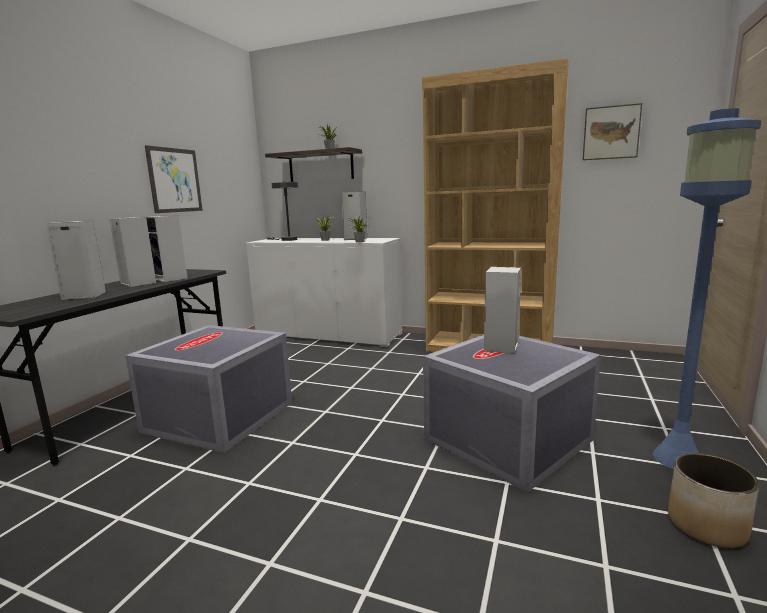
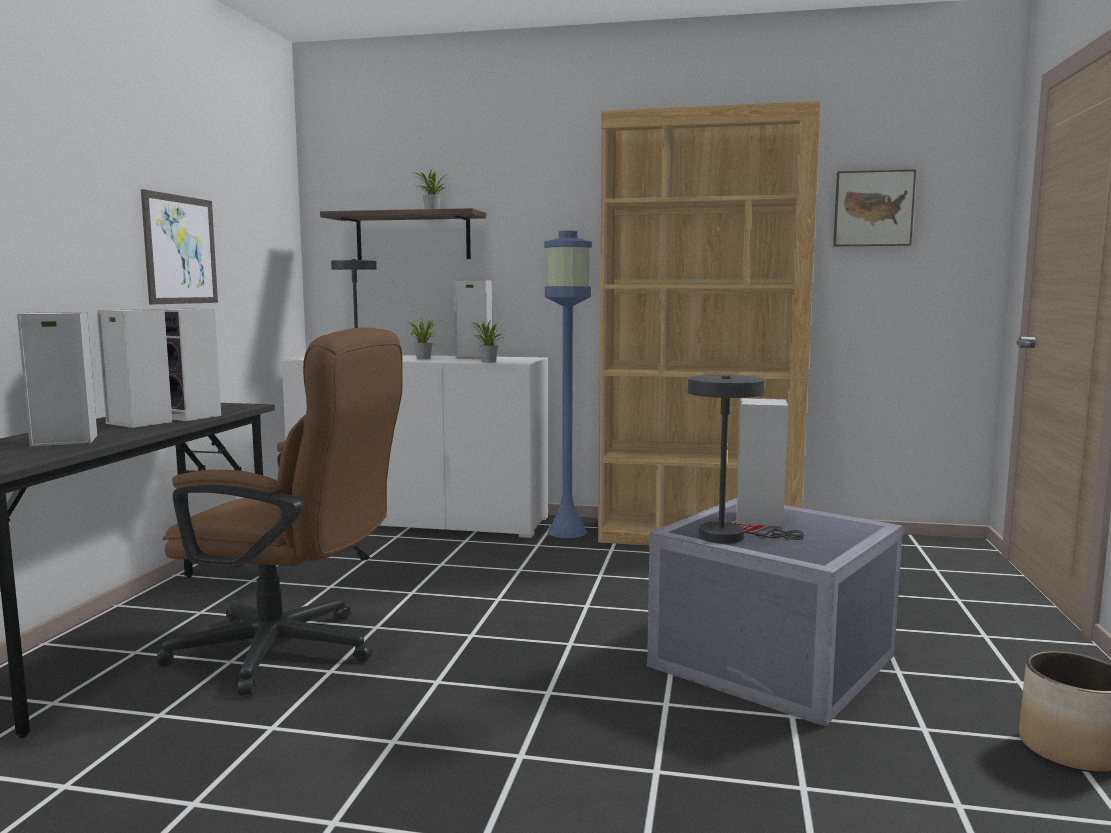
camera: 10 degrees left, 5 degrees down
grey storage box [125,325,292,453] -> brown office chair [157,327,403,695]
blue floor lamp [653,108,761,469] -> blue floor lamp moved to [544,231,592,538]
none -> grey table lamp [688,375,804,544]

